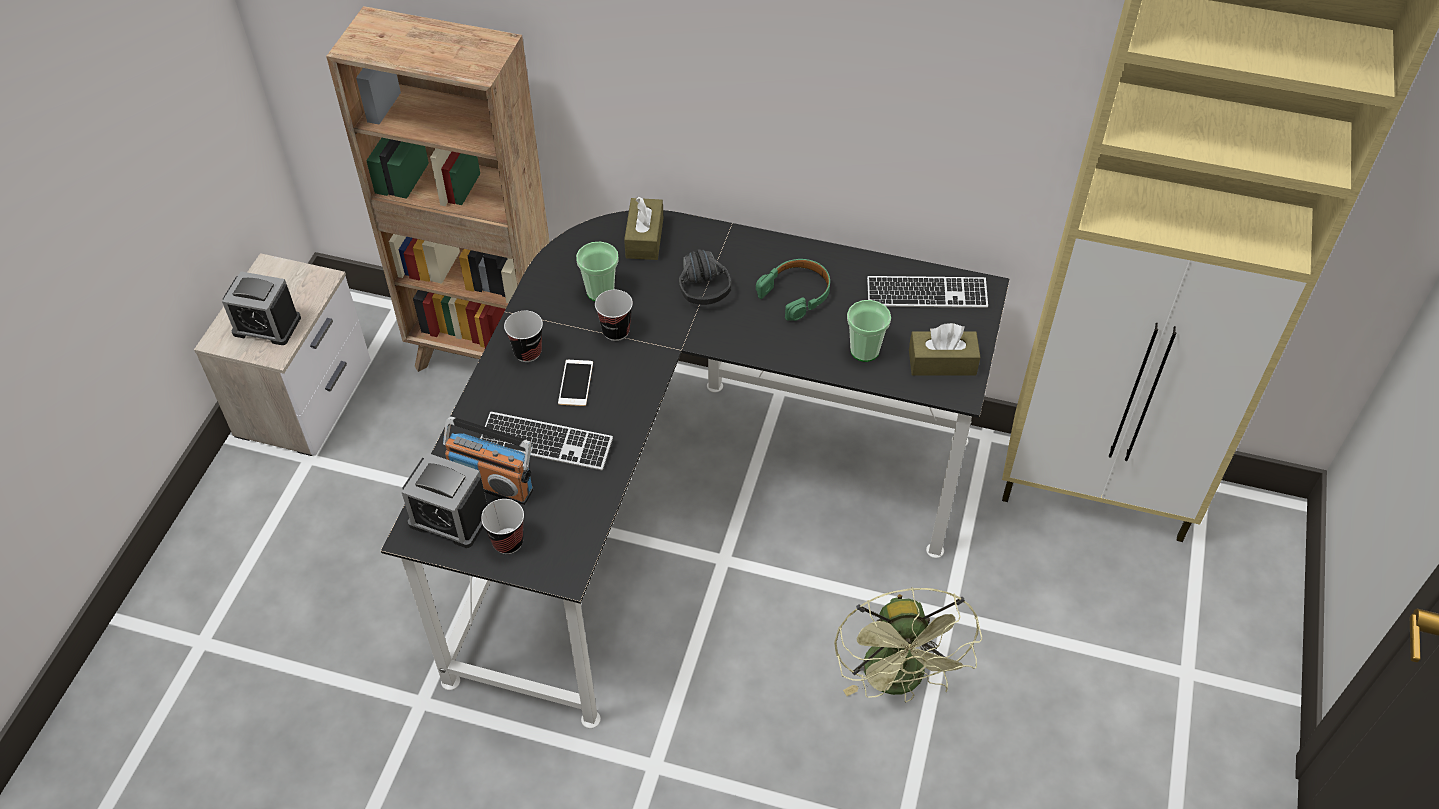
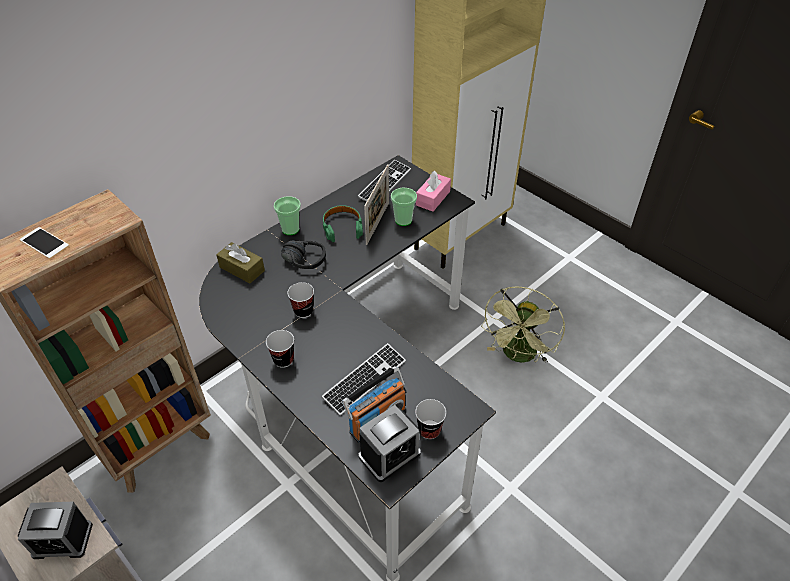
camera: 60 degrees left, 5 degrees down
alarm clock [222,271,301,345] -> alarm clock turned 45 degrees clockwise [18,502,93,559]
phone [558,360,593,406] -> phone moved to [19,227,69,259]
cup [576,242,619,301] -> cup moved to [274,196,301,235]
green fan [834,587,982,702] -> green fan turned 90 degrees clockwise [481,286,565,363]
brown tissue box [909,323,980,375] -> pink tissue box [416,171,451,212]
none -> picture frame [364,164,389,245]

